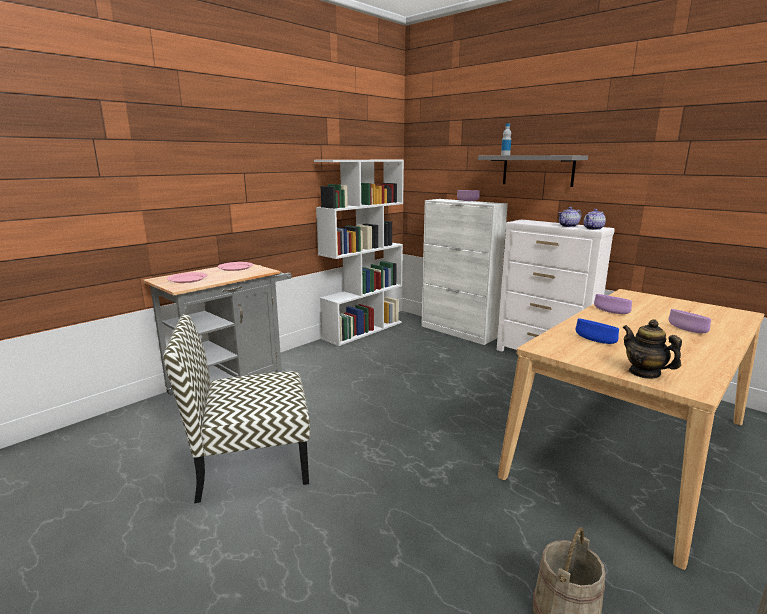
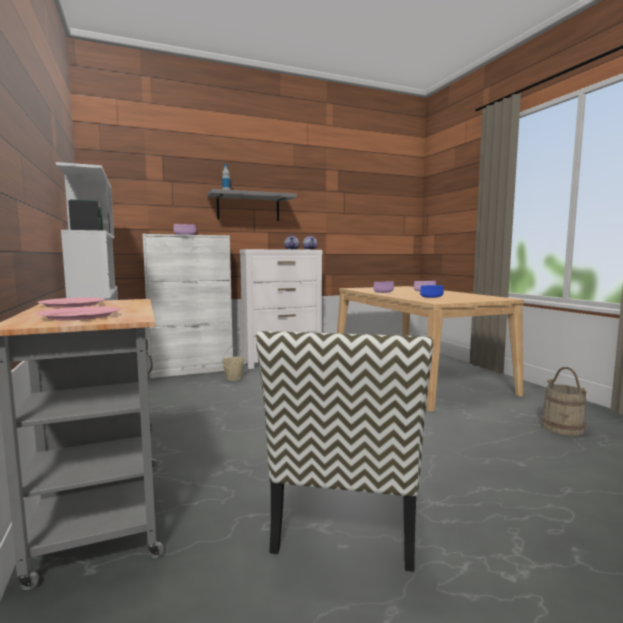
camera: 65 degrees left, 10 degrees down
teapot [622,319,682,379] -> none
none -> beige bucket [222,346,245,381]

